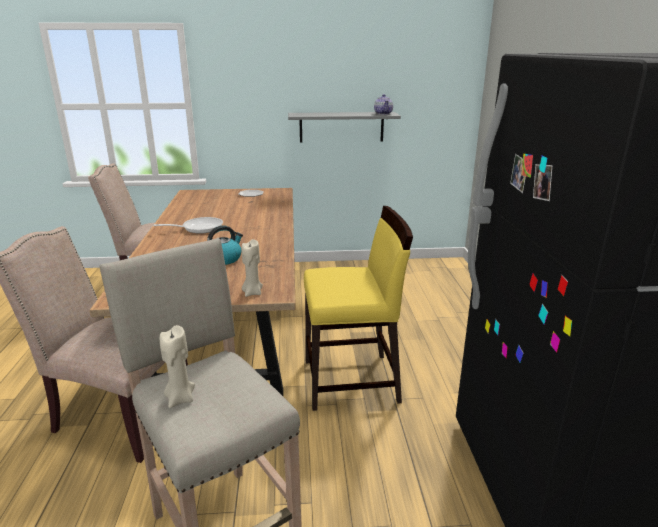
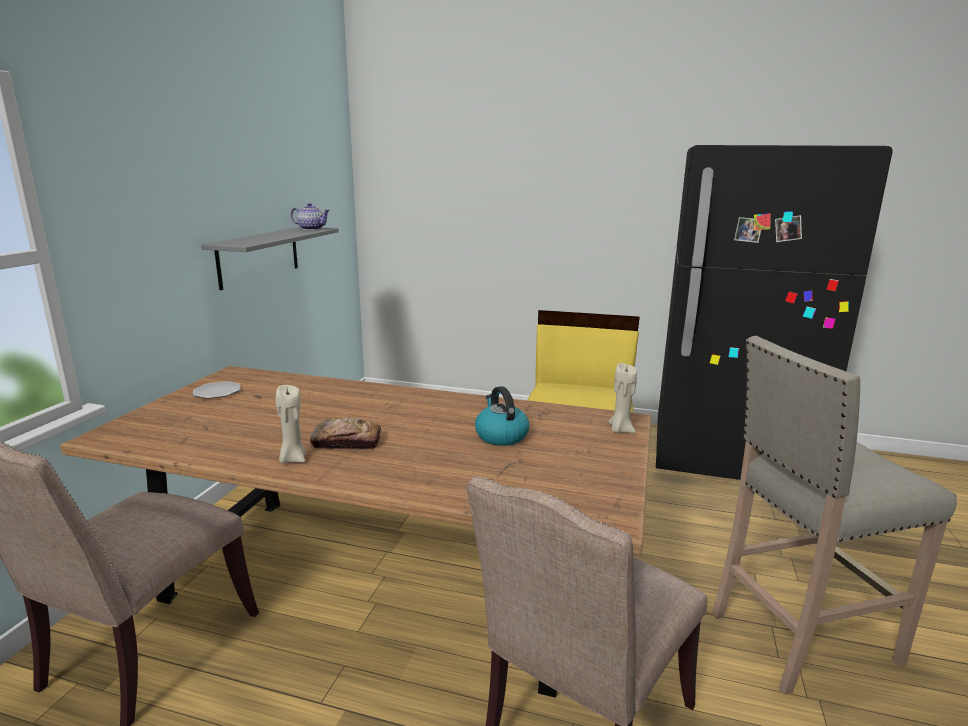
camera: 70 degrees left, 5 degrees down
frying pan [153,217,223,234] -> bread [310,417,381,450]
beige candle [160,325,195,408] -> beige candle moved to [276,385,306,464]

